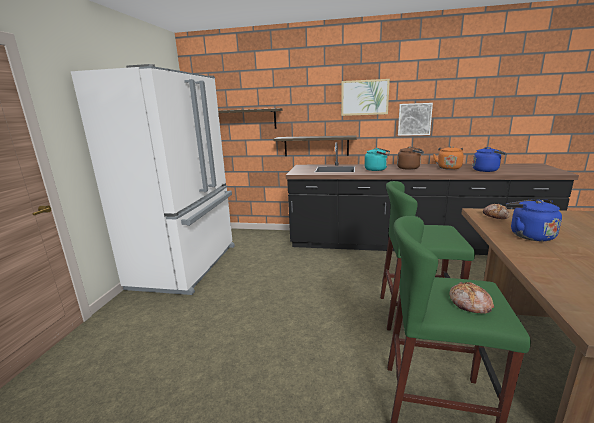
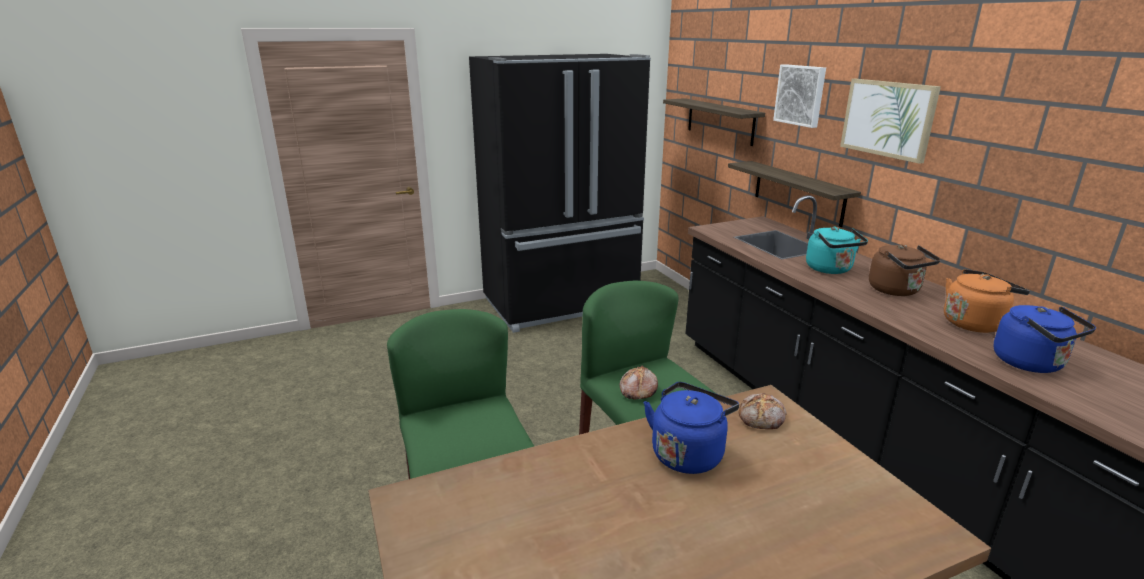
camera: 55 degrees right, 5 degrees up
white fridge [71,64,235,295] -> black fridge [469,54,651,333]
picture [398,103,433,136] -> picture moved to [773,64,826,128]
bread [450,282,494,314] -> bread moved to [619,365,658,400]

